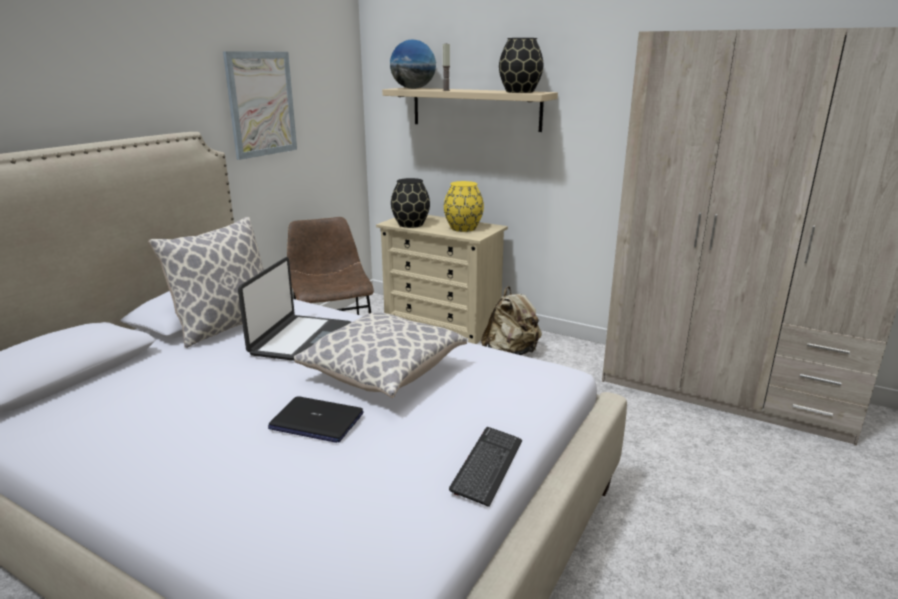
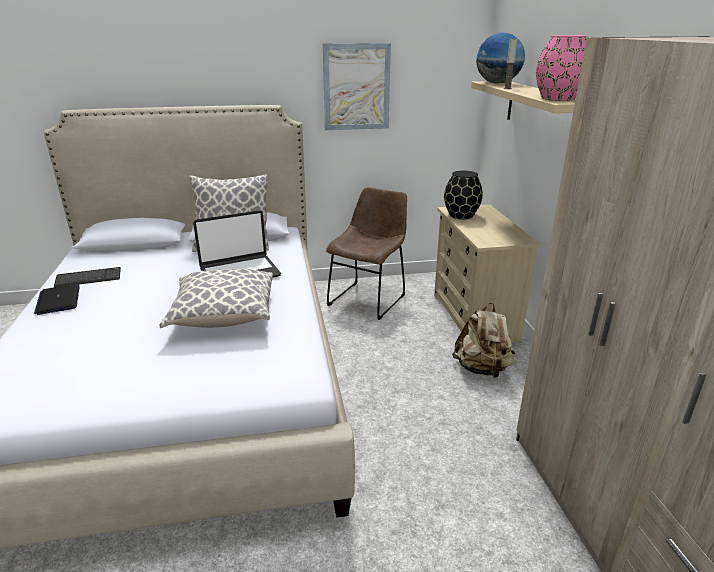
camera: 50 degrees right, 5 degrees up
laptop [268,396,364,443] -> laptop moved to [34,284,80,315]
yellow vase [444,181,484,232] -> none
keyboard [449,427,522,507] -> keyboard moved to [54,267,121,287]
black vase [499,38,543,93] -> pink vase [536,35,587,101]

